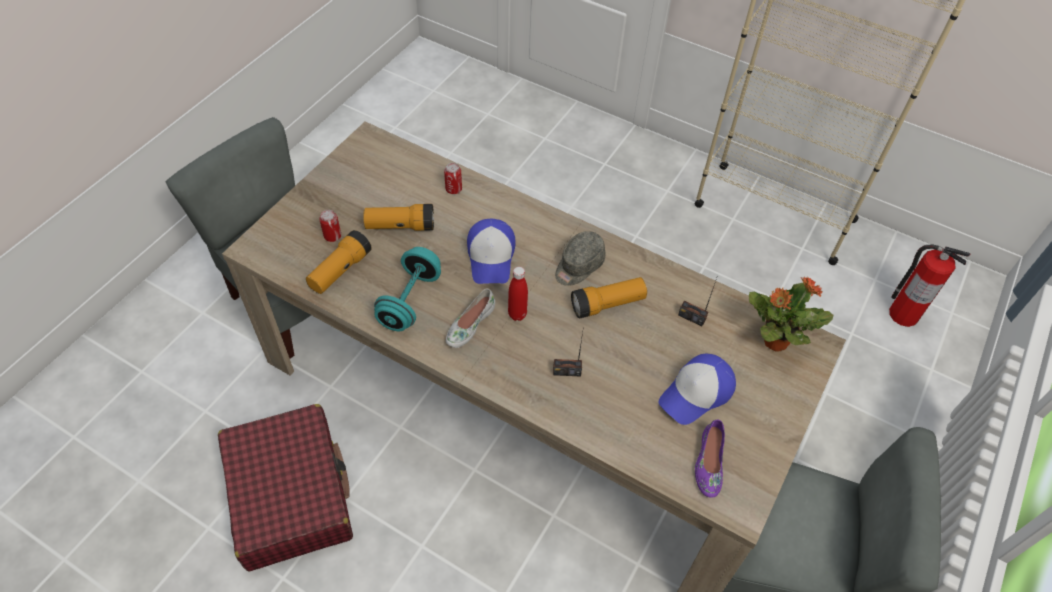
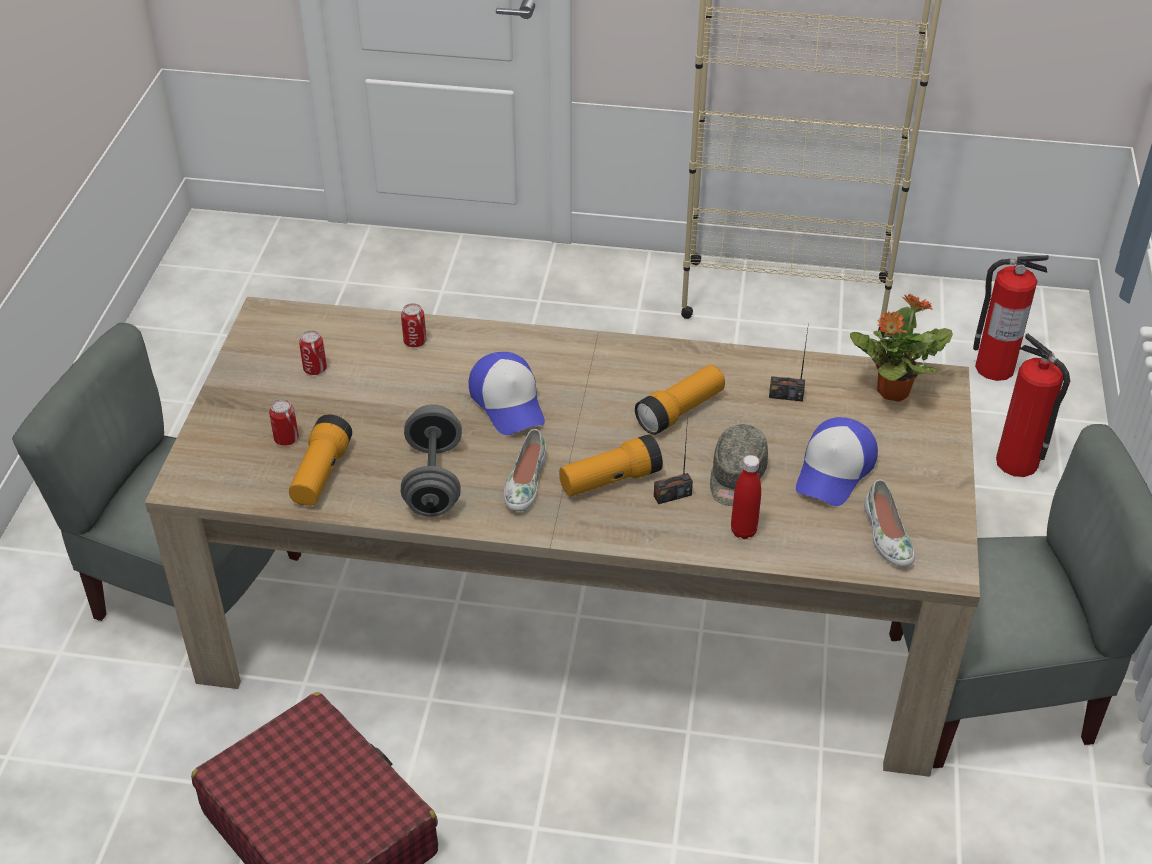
camera: 20 degrees left, 10 degrees down
flashlight [363,204,434,231] -> flashlight moved to [560,435,663,497]
turquoise dumbbell [374,247,441,331] -> grey dumbbell [401,404,462,517]
red bottle [508,267,528,321] -> red bottle moved to [731,455,761,539]
grey cap [555,231,606,286] -> grey cap moved to [710,424,768,506]
purple shoe [695,420,725,498] -> white shoe [864,479,915,567]
none -> can [299,330,327,375]
none -> fire extinguisher [996,333,1070,477]

